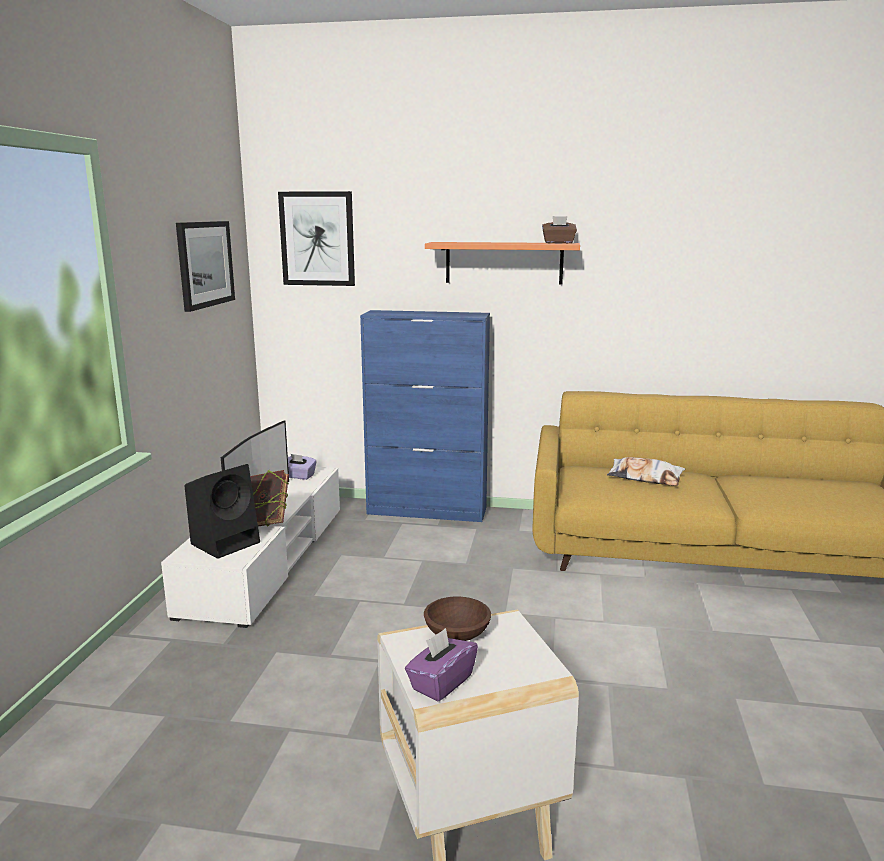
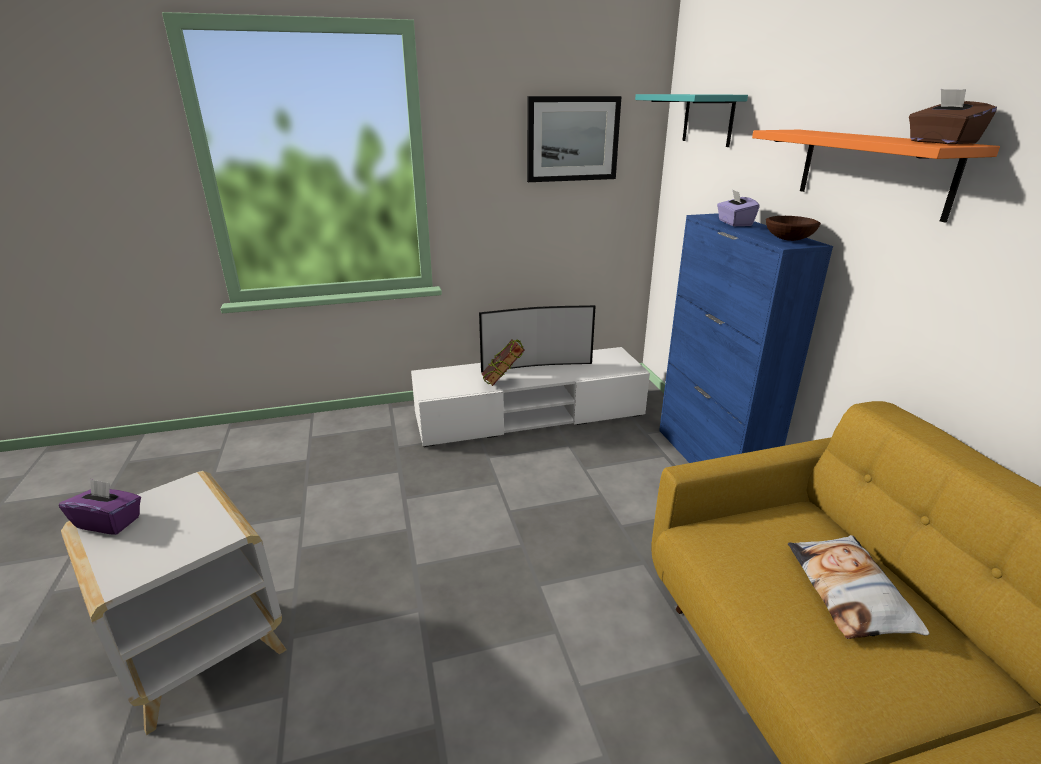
camera: 65 degrees right, 10 degrees up
black speaker [184,464,260,559] -> none
picture [278,191,355,286] -> turquoise shelf [635,94,748,147]
purple tissue box [288,454,317,480] -> purple tissue box moved to [717,189,760,226]
brown bowl [424,597,491,641] -> brown bowl moved to [766,216,821,241]

